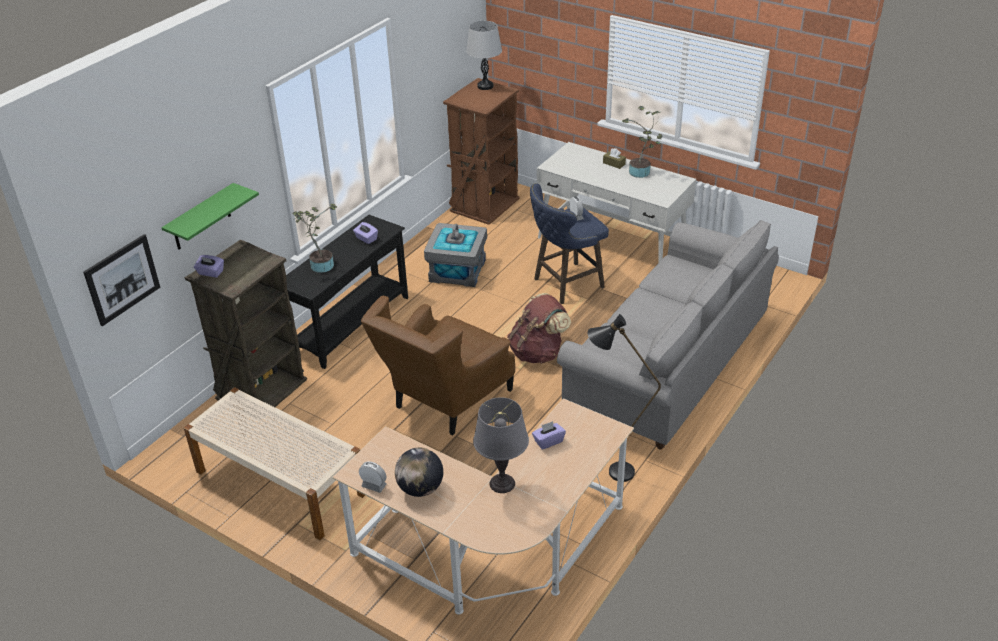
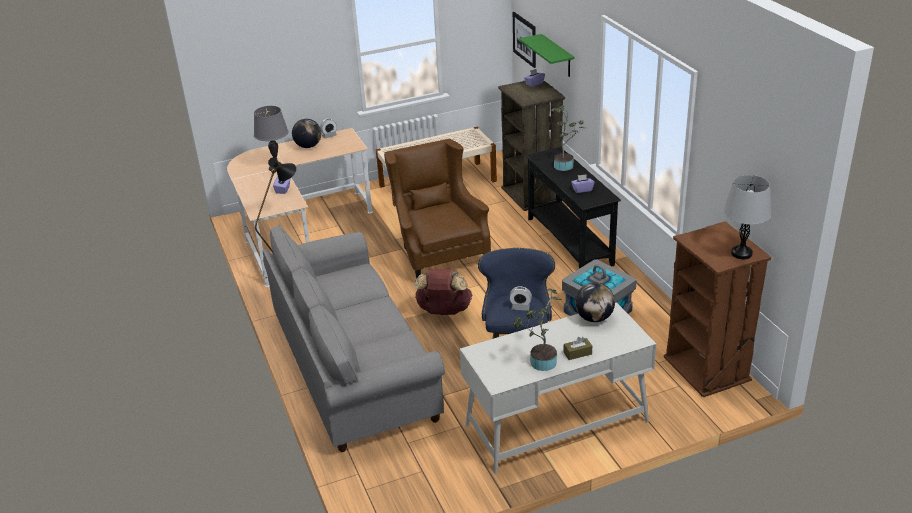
camera: 125 degrees right, 5 degrees down
none -> globe [575,282,615,322]

